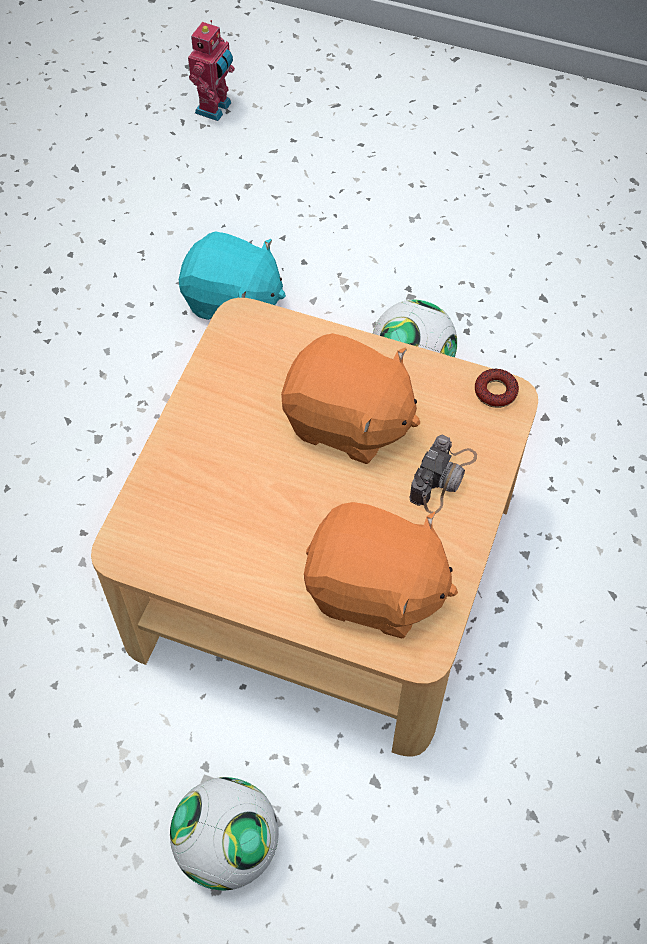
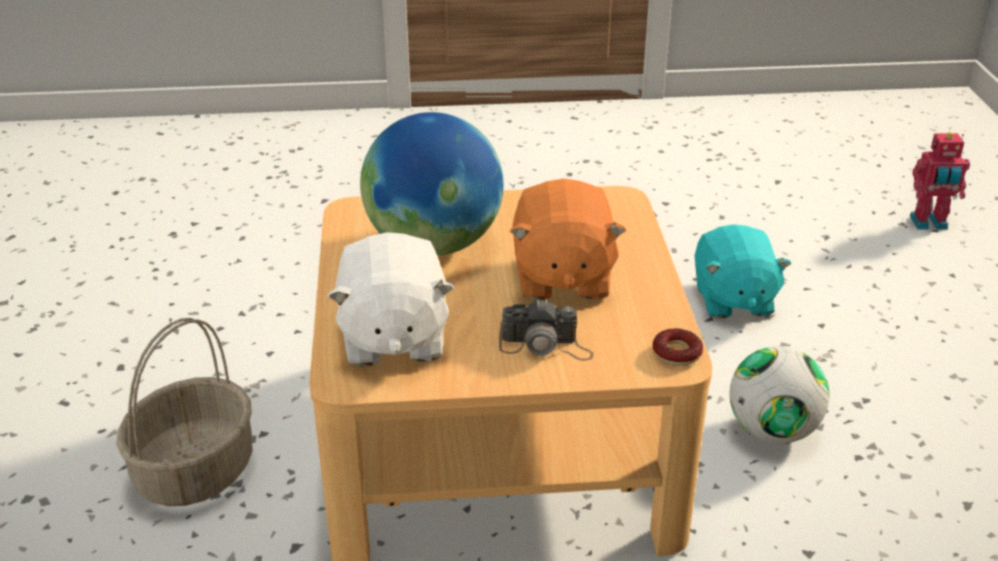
camera: 65 degrees right, 25 degrees down
football [170,777,279,890] -> basket [116,318,253,506]
orange plush toy [304,502,458,638] -> white plush toy [327,232,455,367]
none -> globe [360,112,504,256]

